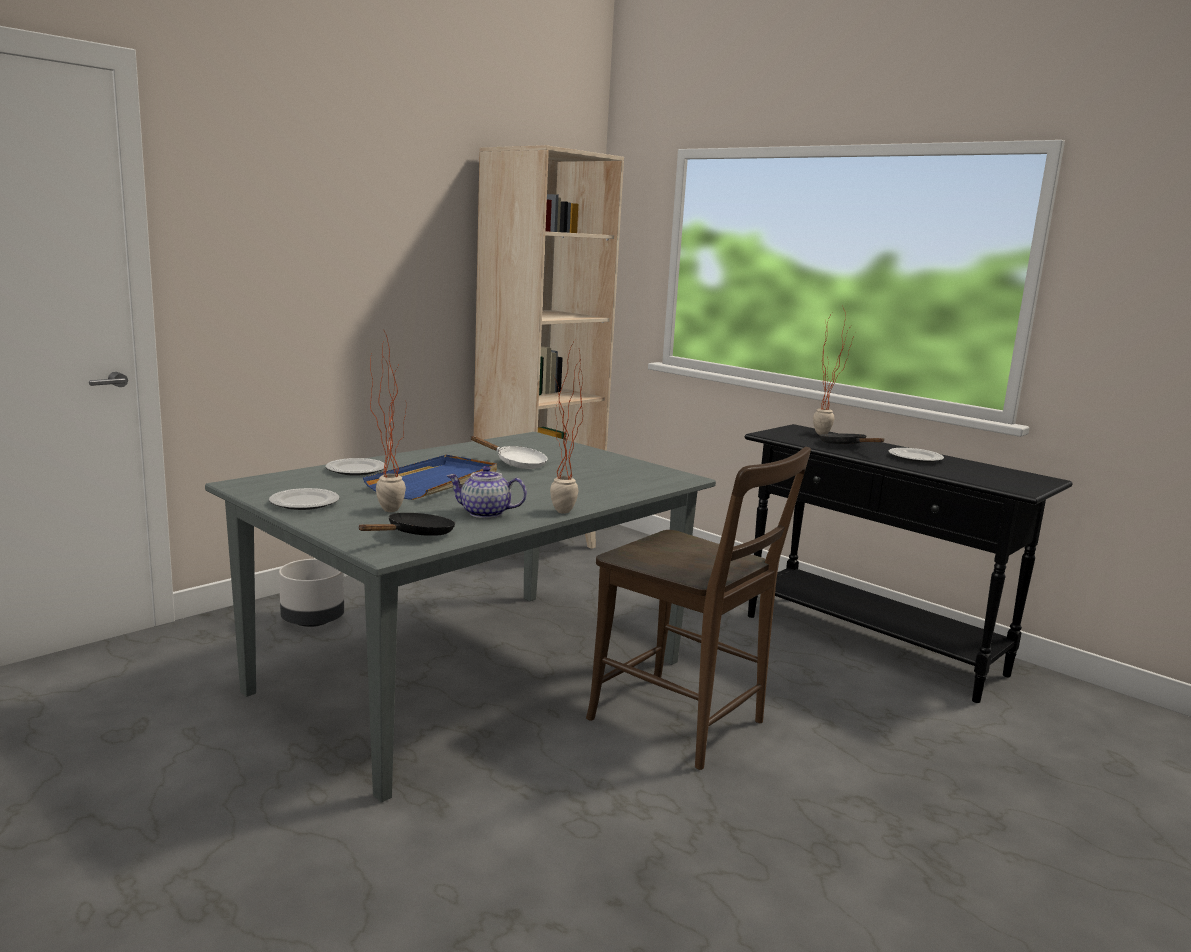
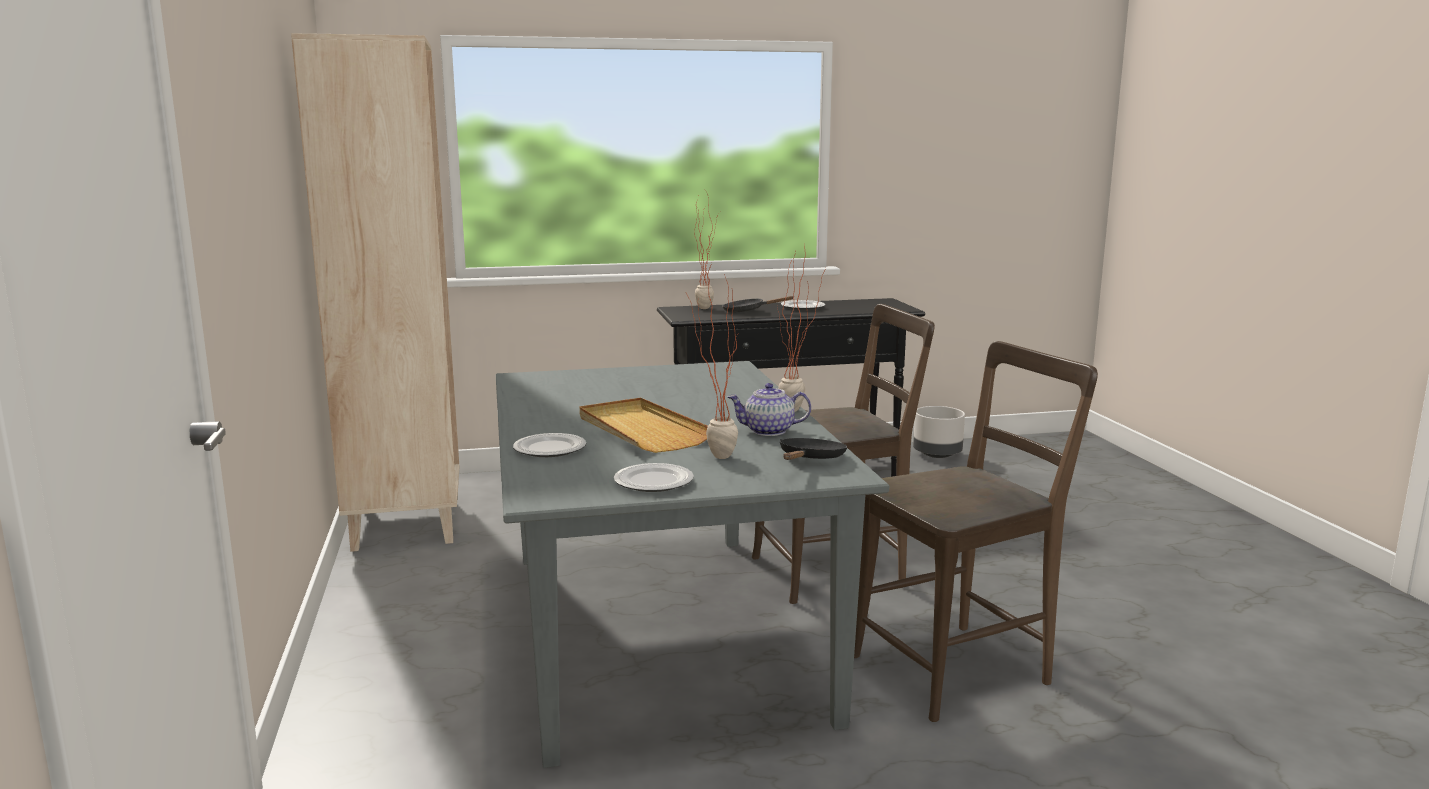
camera: 55 degrees left, 0 degrees up
grey planter [279,559,344,627] -> grey planter moved to [913,406,965,458]
black frying pan [358,513,455,536] -> black frying pan turned 45 degrees clockwise [780,438,847,460]
blue tray [363,455,497,500] -> beige tray [579,397,708,453]
teapot [447,466,527,518] -> teapot turned 45 degrees clockwise [728,383,811,436]
white frying pan [470,436,548,469] -> none
none -> brown chair [854,341,1098,722]

